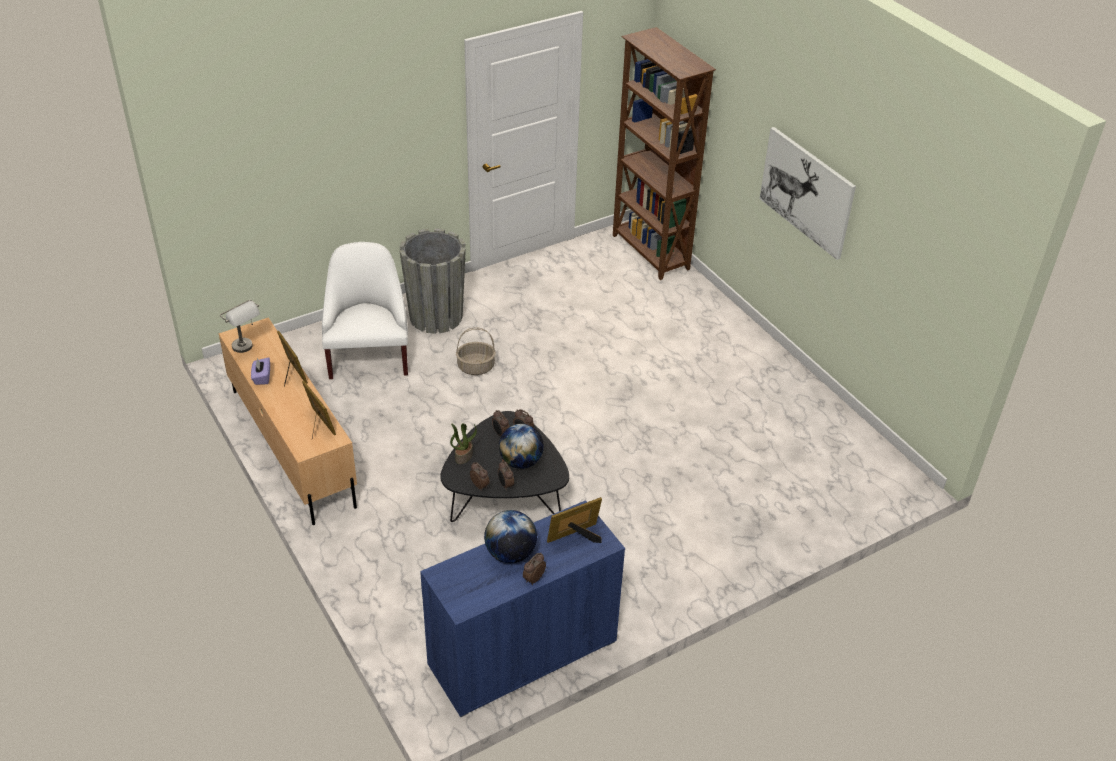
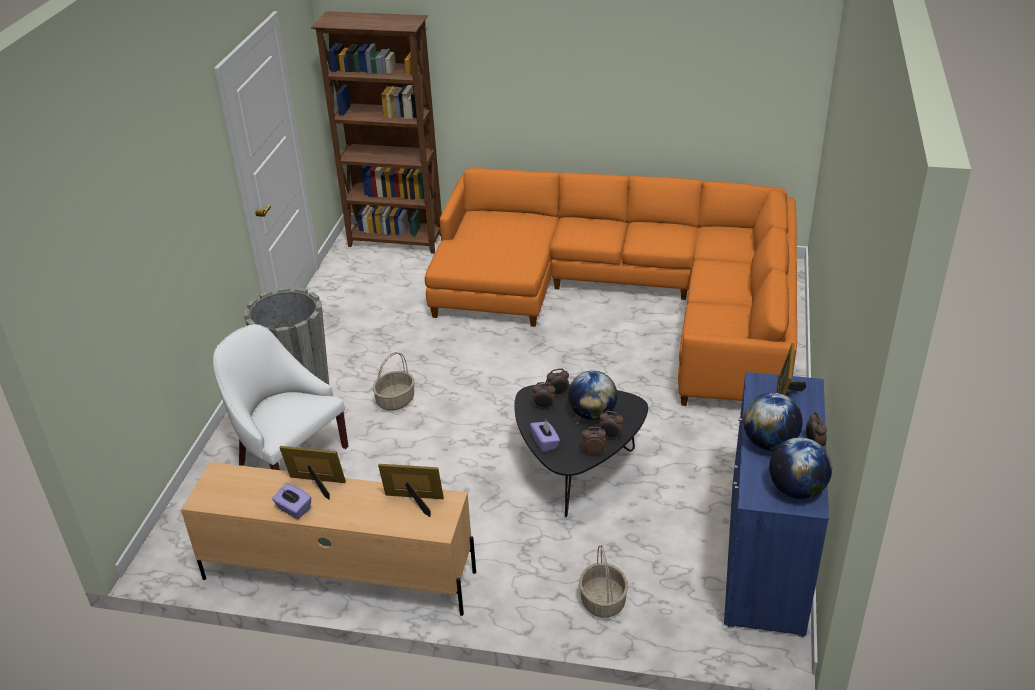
camera: 45 degrees left, 5 degrees down
grey table lamp [220,300,260,353] -> none
potted plant [450,423,477,464] -> purple tissue box [530,420,560,452]
picture [760,127,856,260] -> none
none -> orange sofa [425,168,797,406]
none -> basket [579,545,628,618]
none -> globe [769,437,832,499]

